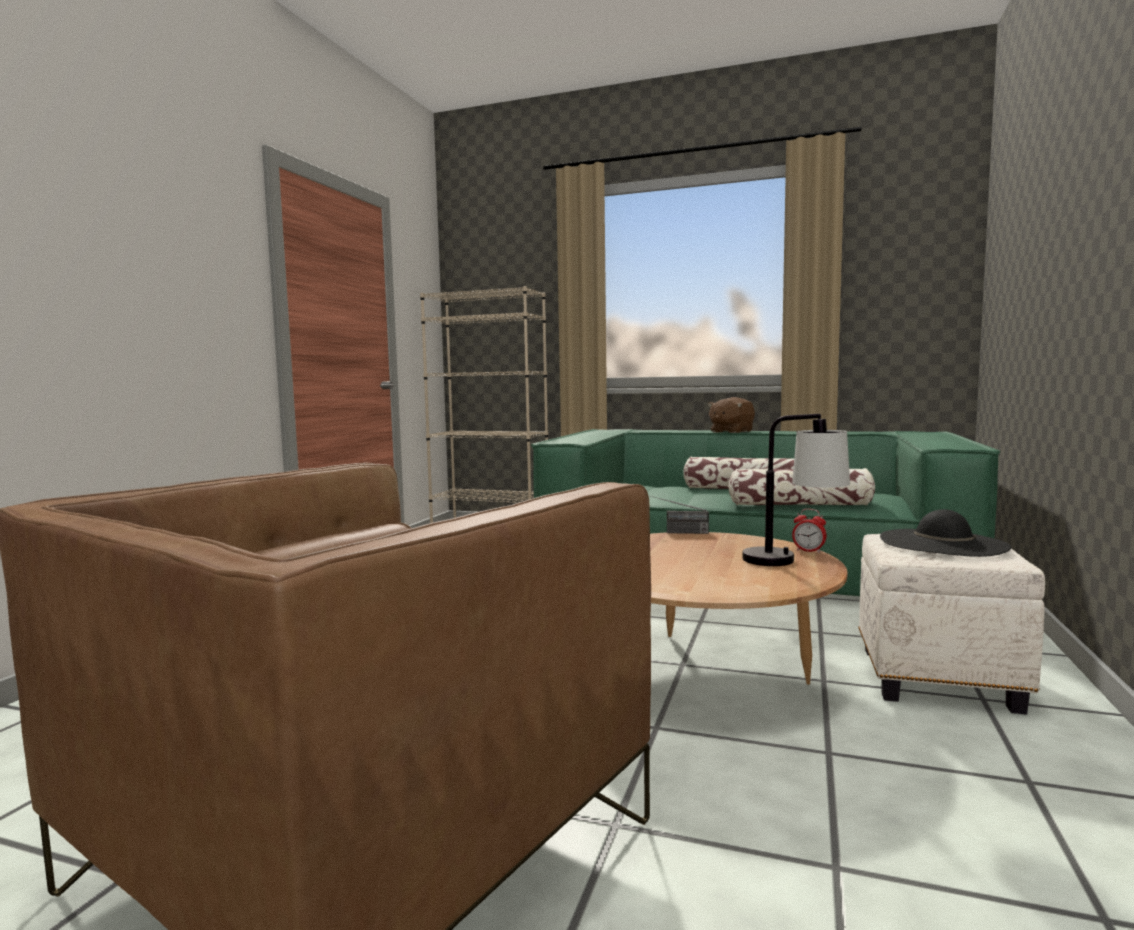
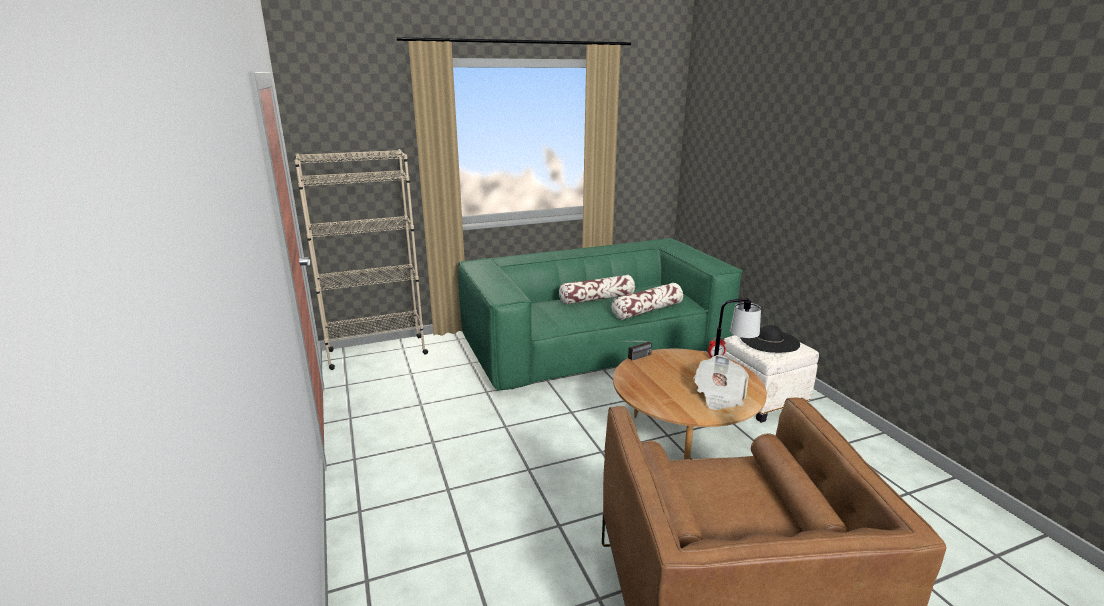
camera: 40 degrees left, 15 degrees up
brown plush toy [708,397,755,433] -> none
none -> newspaper [694,355,749,410]

